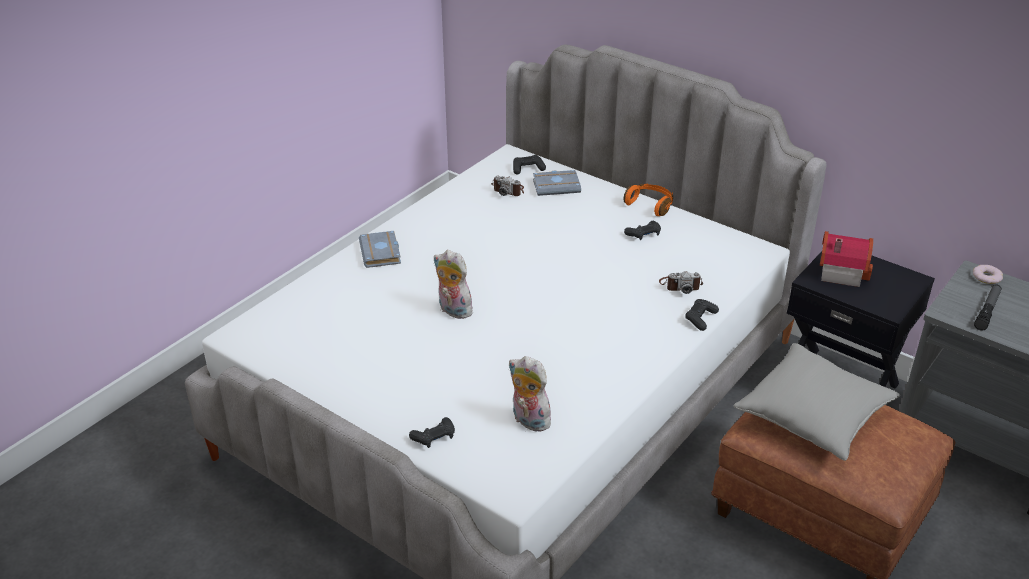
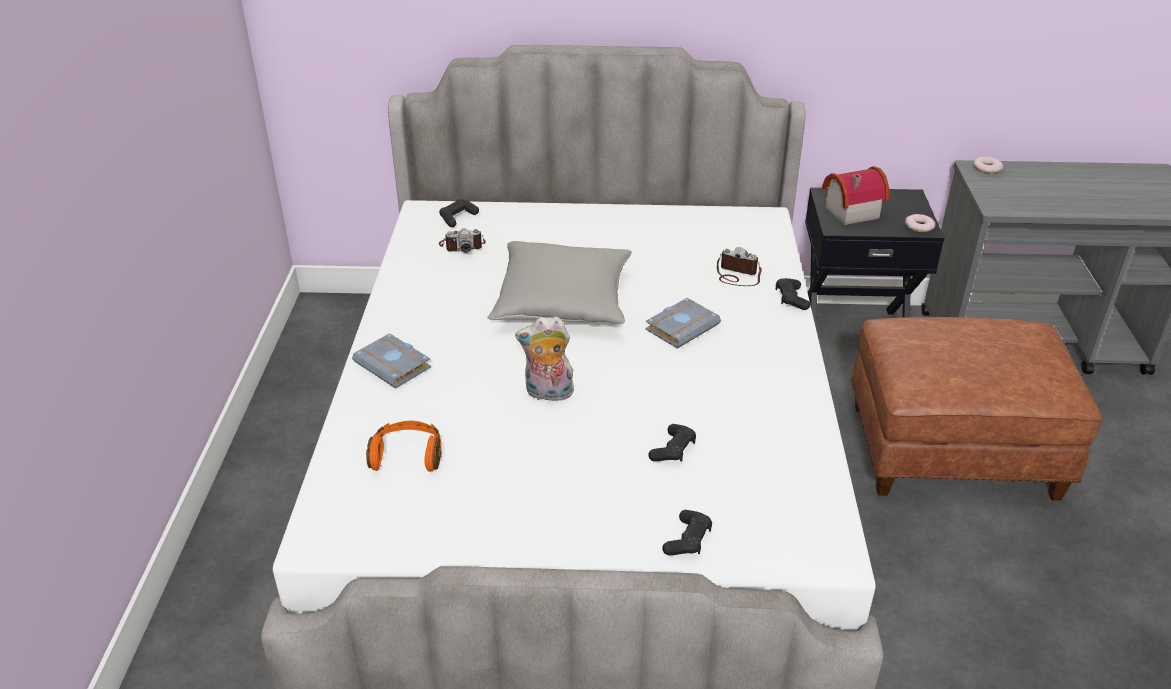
camera: 35 degrees left, 0 degrees up
plush toy [508,356,556,432] -> none
grey book [533,170,581,196] -> grey book moved to [645,298,721,349]
orange headphones [623,184,673,216] -> orange headphones moved to [366,421,442,472]
black game controller [624,221,661,240] -> black game controller moved to [648,424,696,462]
camera [659,271,703,294] -> camera turned 120 degrees counterclockwise [717,247,762,286]
grey pillow [734,343,900,461] -> grey pillow moved to [488,241,632,324]
flashlight [974,284,1001,331] -> none
none -> donut [905,214,935,232]

